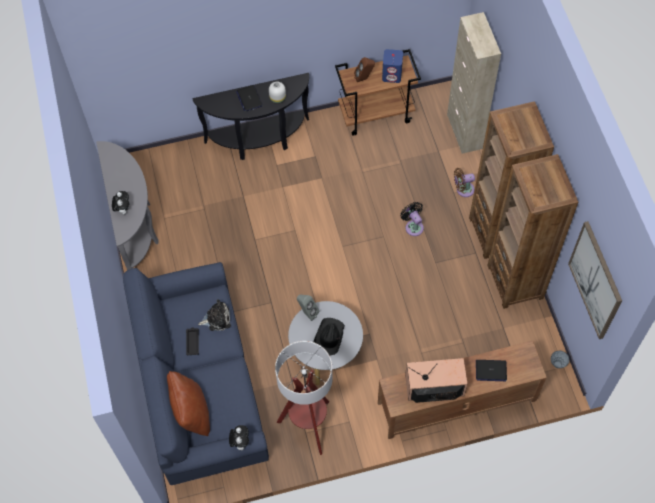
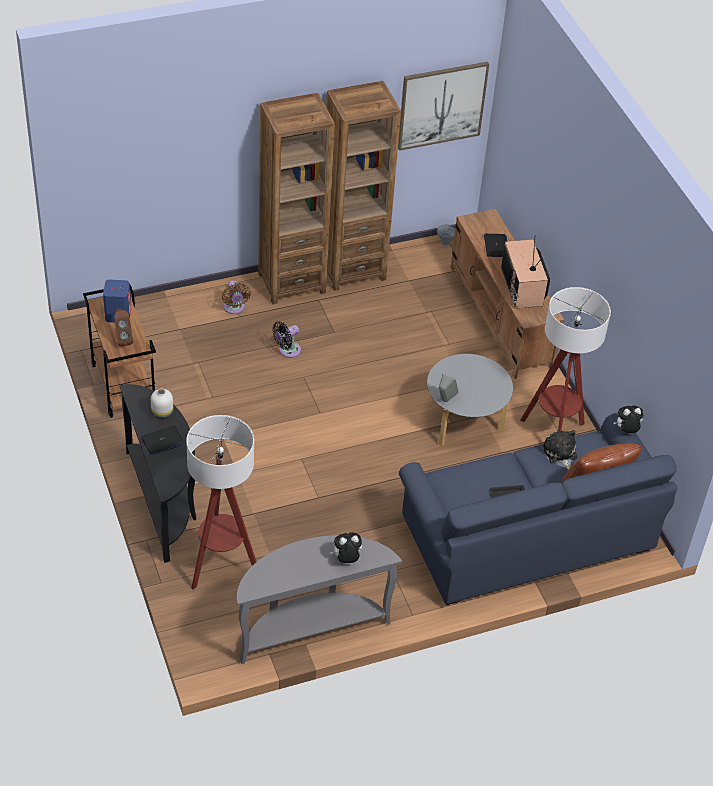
camera: 100 degrees left, 15 degrees down
plush toy [198,299,231,331] -> plush toy moved to [543,430,577,470]
black hat [313,318,345,356] -> none
beige cabinet [447,12,501,154] -> none
none -> floor lamp [186,415,257,590]

